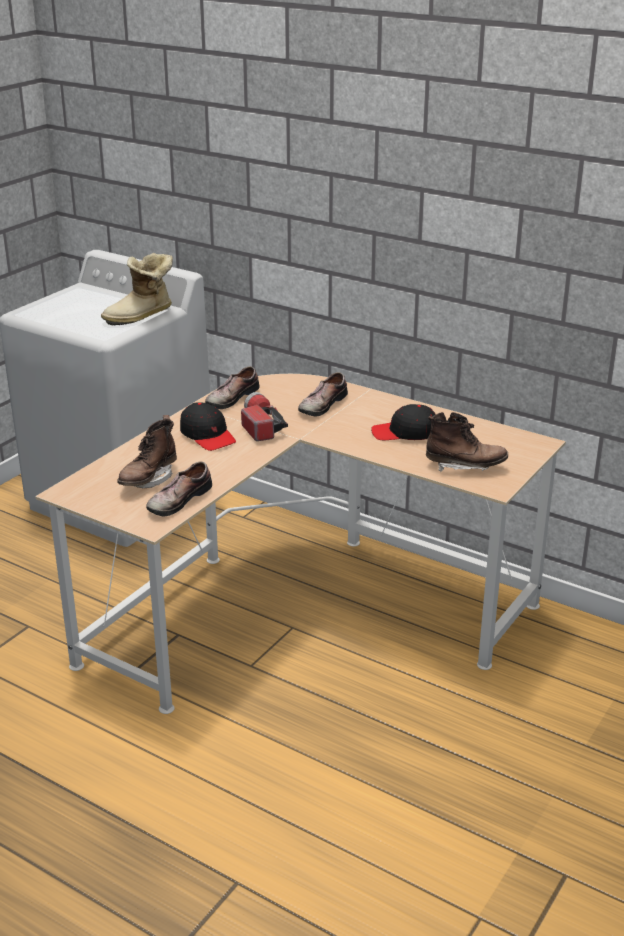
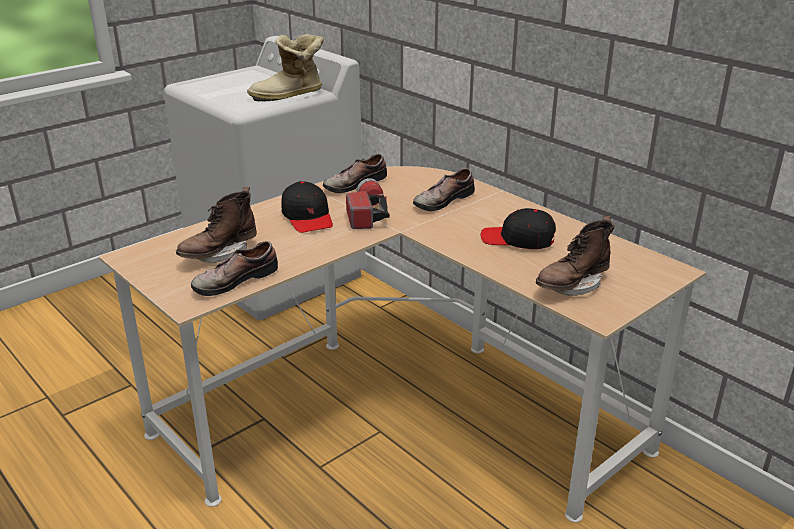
camera: 15 degrees right, 0 degrees up
brown boot [426,412,508,472] -> brown boot turned 120 degrees clockwise [536,216,615,296]

